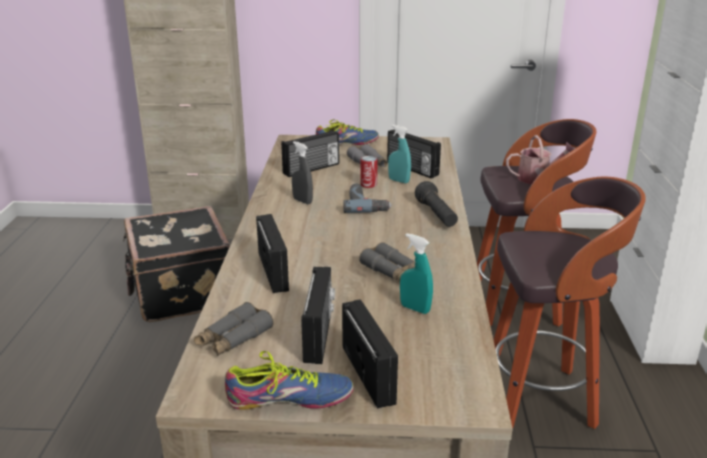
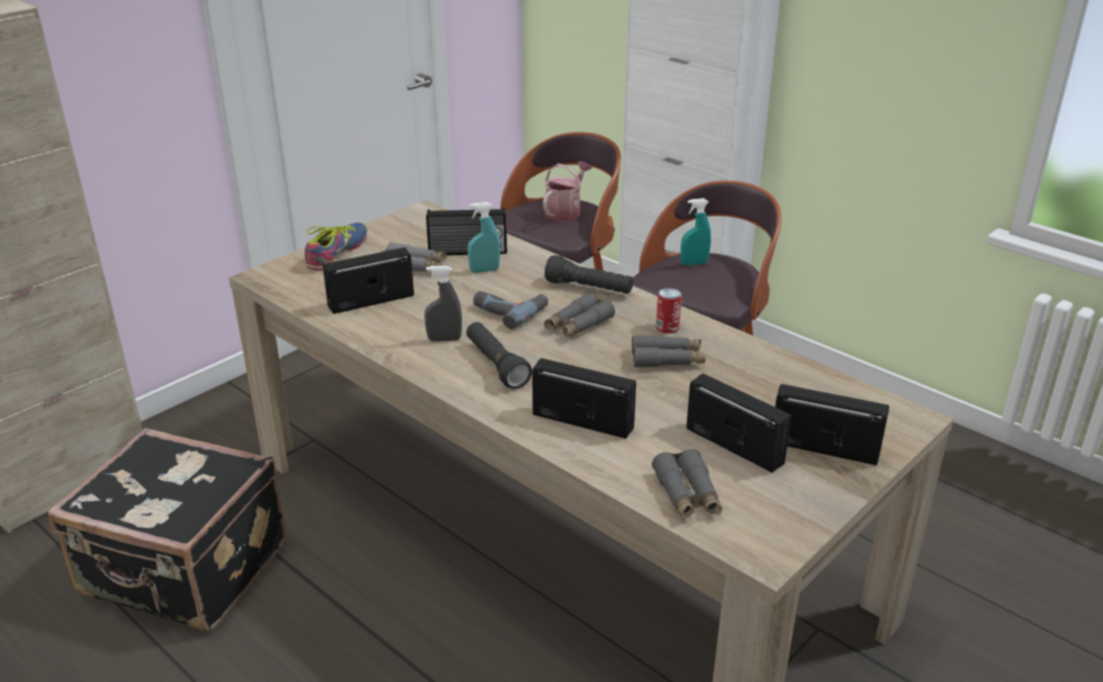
camera: 50 degrees left, 5 degrees up
shoe [225,351,354,410] -> none
radio [281,130,339,177] -> radio turned 120 degrees counterclockwise [323,247,414,314]
can [360,156,378,188] -> can moved to [656,288,682,333]
turquoise spray bottle [400,233,433,314] -> turquoise spray bottle moved to [681,198,711,266]
none -> black flashlight [466,322,532,389]
none -> grey binoculars [544,293,615,338]

